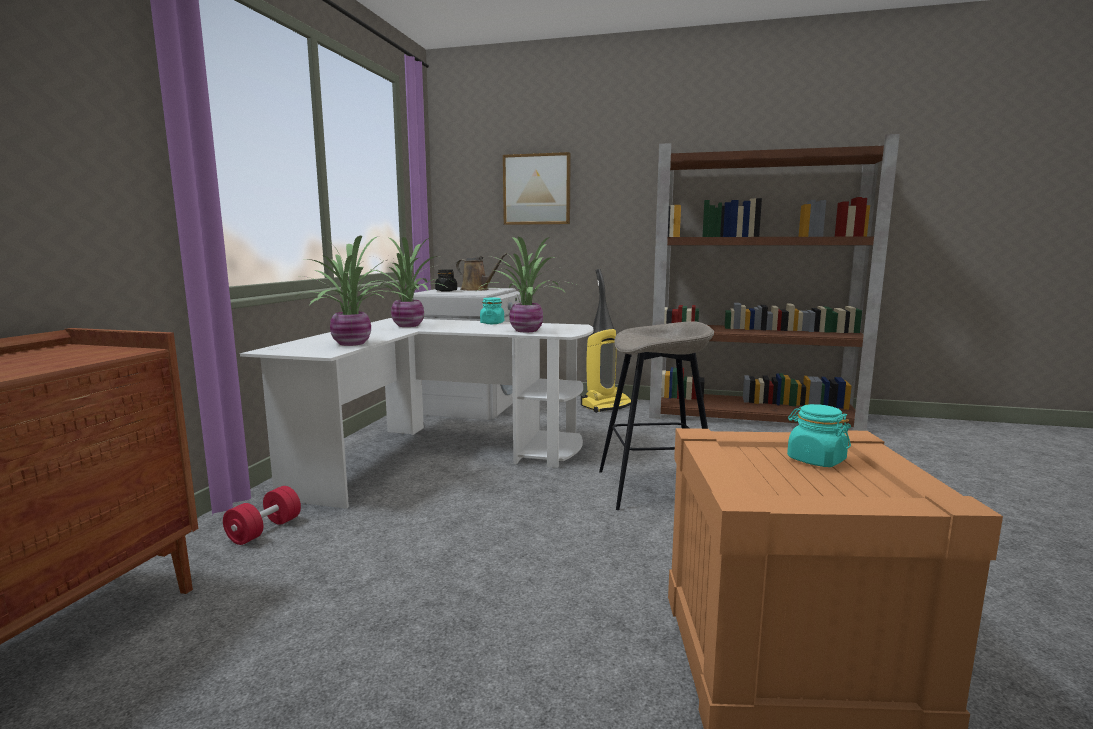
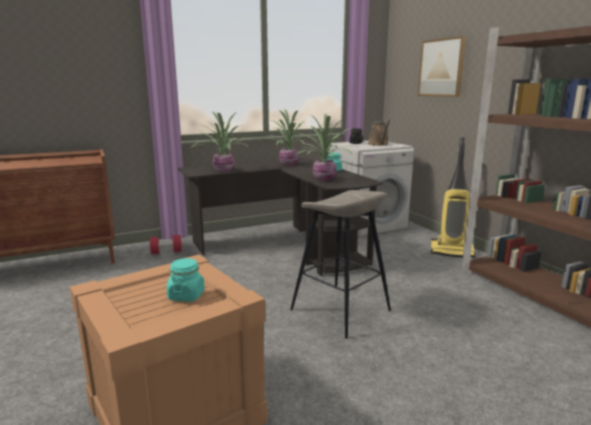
camera: 50 degrees right, 5 degrees up
white desk [240,318,593,509] -> black desk [178,158,383,276]

